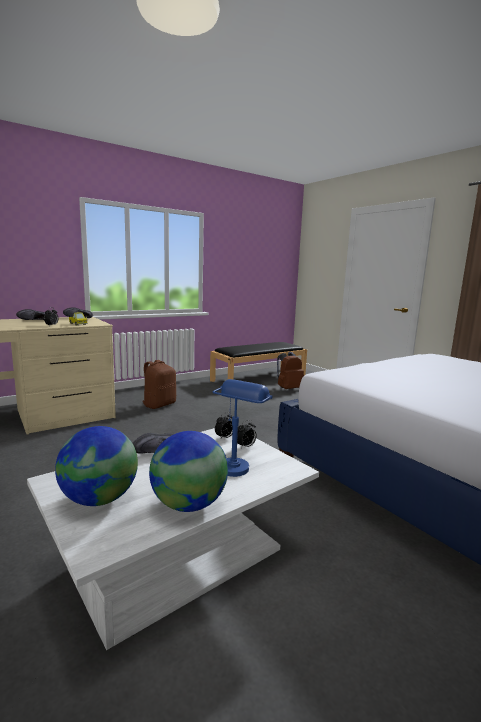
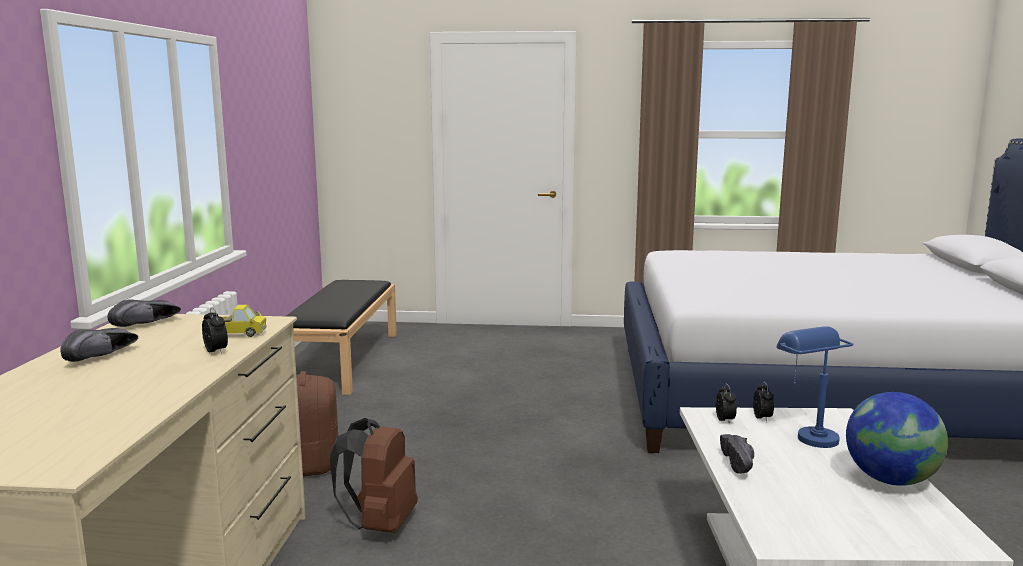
camera: 50 degrees left, 0 degrees up
globe [55,426,138,506] -> none
brown backpack [277,352,304,389] -> brown backpack moved to [330,418,418,533]

